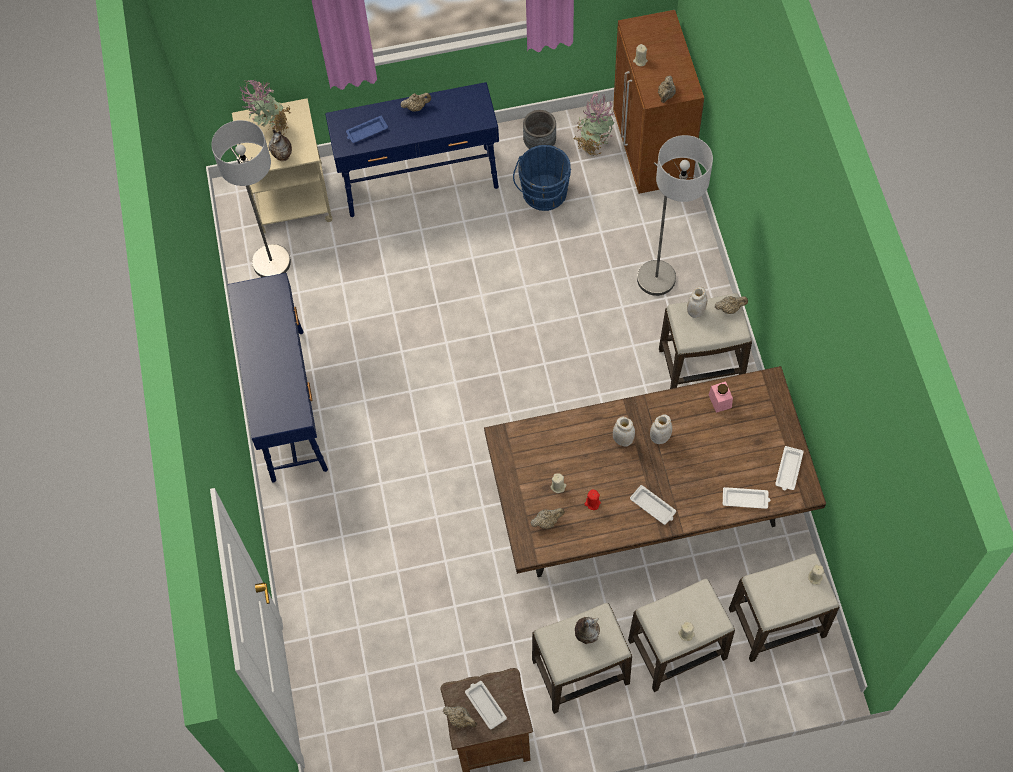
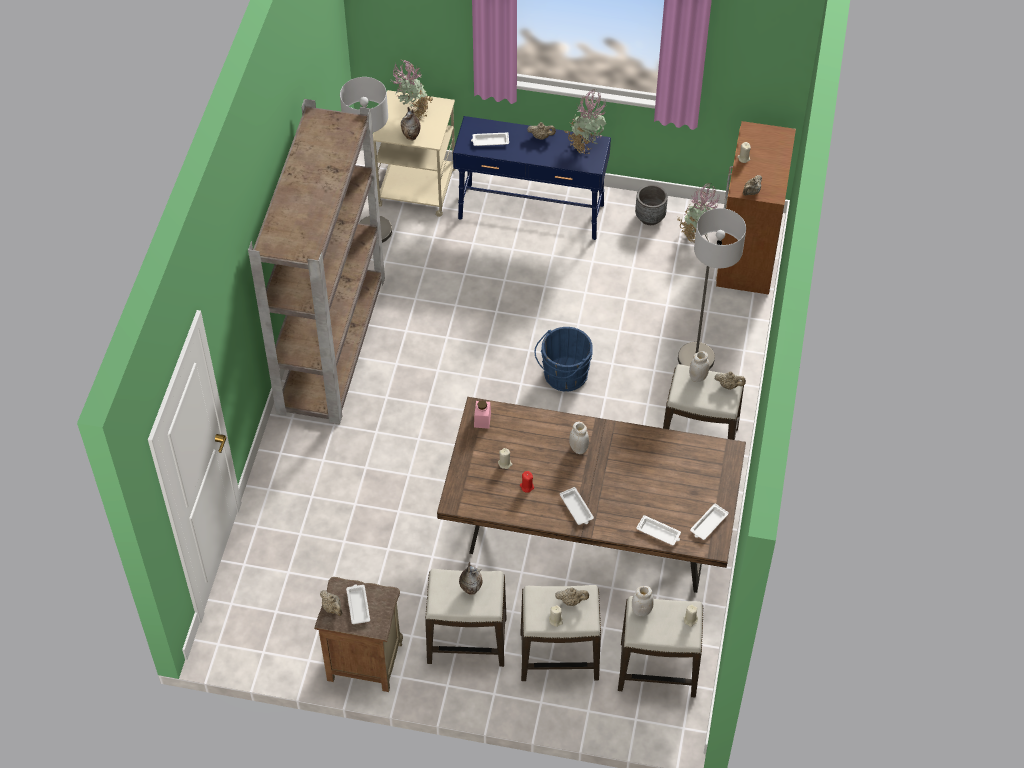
camera: 20 degrees right, 10 degrees down
blue console table [228,273,328,483] -> brown bookcase [248,99,385,424]
blue tray [346,115,388,143] -> white tray [471,132,509,146]
blue bucket [513,145,571,211] -> blue bucket moved to [534,327,593,392]
beige teapot [530,508,565,529] -> beige teapot moved to [555,588,589,606]
white jar [650,414,672,444] -> white jar moved to [632,586,654,616]
pink jar [709,382,733,413] -> pink jar moved to [474,400,491,429]
none -> potted plant [564,89,606,155]

